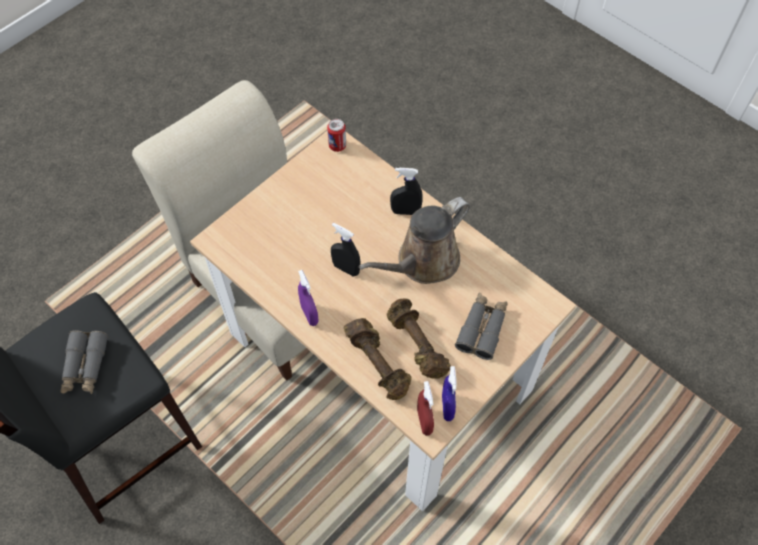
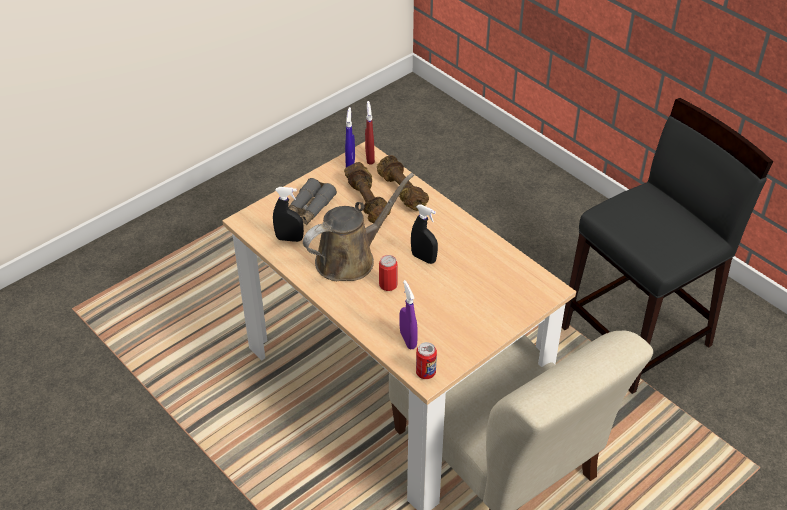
camera: 175 degrees left, 15 degrees down
grey binoculars [60,330,108,394] -> none
purple spray bottle [298,270,319,326] -> purple spray bottle moved to [400,280,418,349]
black spray bottle [390,168,423,215] -> black spray bottle moved to [273,187,304,242]
none -> can [379,255,397,291]

